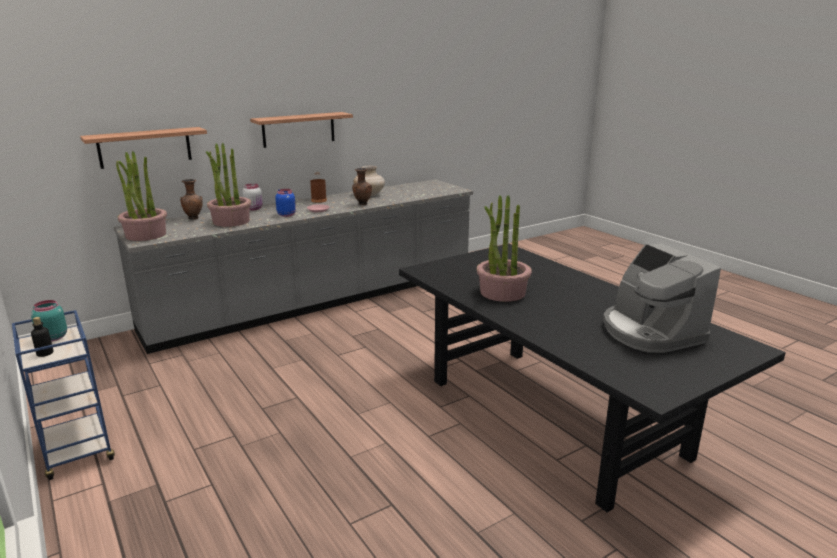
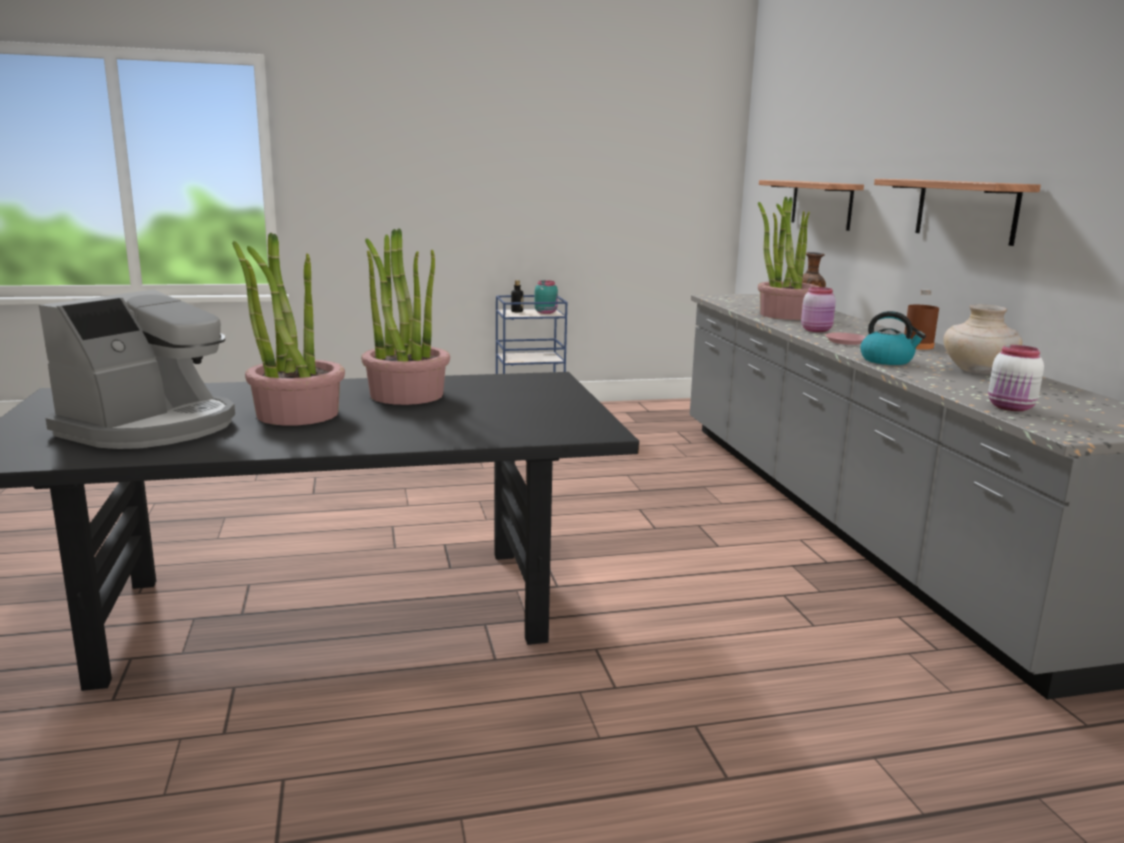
camera: 110 degrees right, 5 degrees down
potted plant [116,151,167,241] -> potted plant moved to [232,232,345,426]
white jar [243,183,263,210] -> white jar moved to [988,345,1044,411]
blue jar [275,189,296,217] -> pink jar [801,287,836,332]
brown vase [352,168,372,205] -> kettle [860,311,926,365]
coffee machine [603,243,721,353] -> coffee machine turned 120 degrees clockwise [39,290,235,449]

